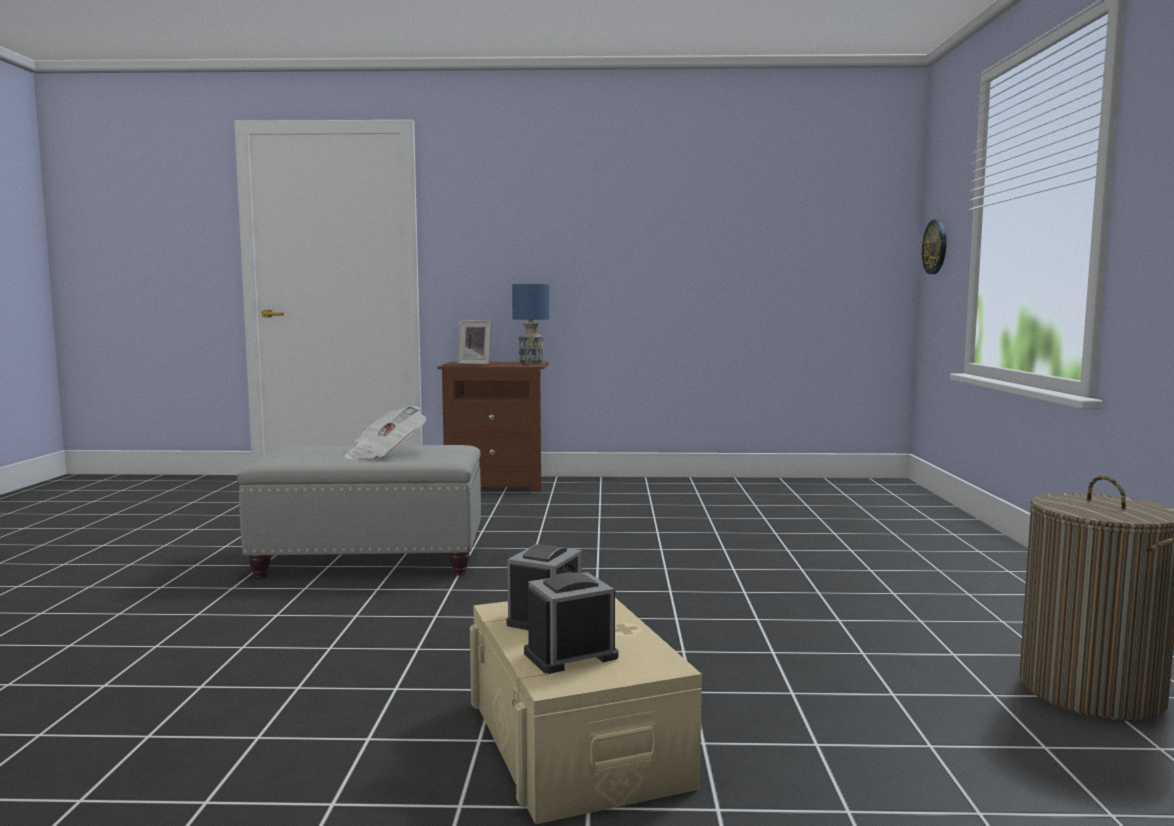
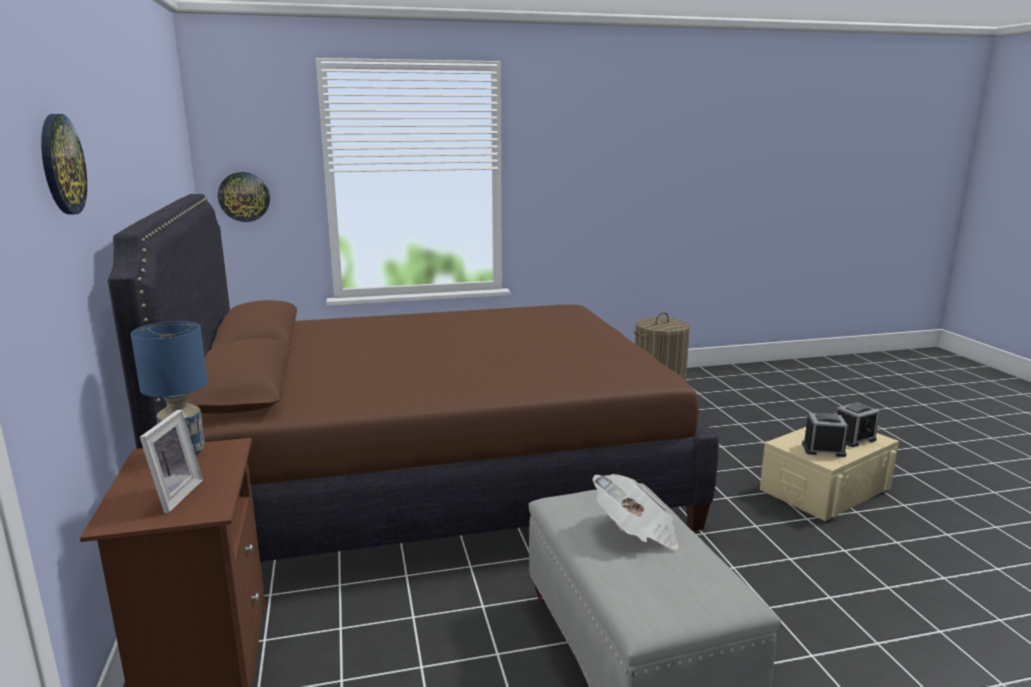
camera: 105 degrees left, 10 degrees up
alarm clock [524,572,618,674] -> alarm clock turned 75 degrees counterclockwise [836,402,880,447]
none -> wall clock [41,114,87,215]
none -> brown bed [108,194,719,562]

